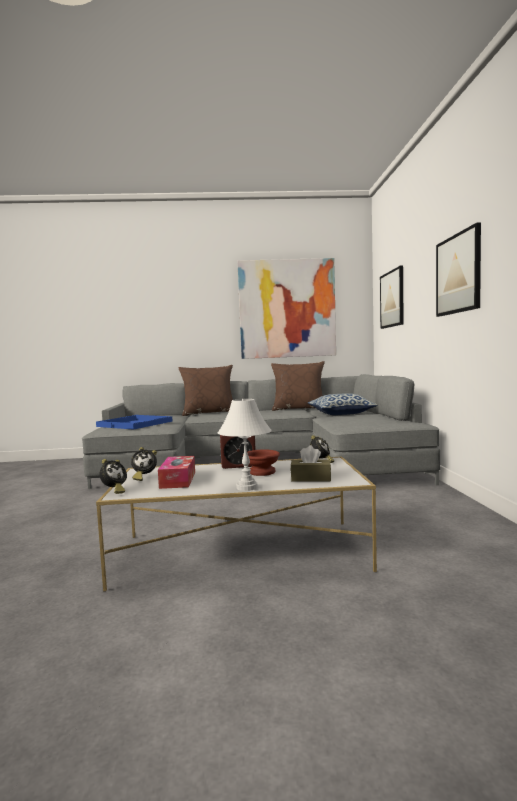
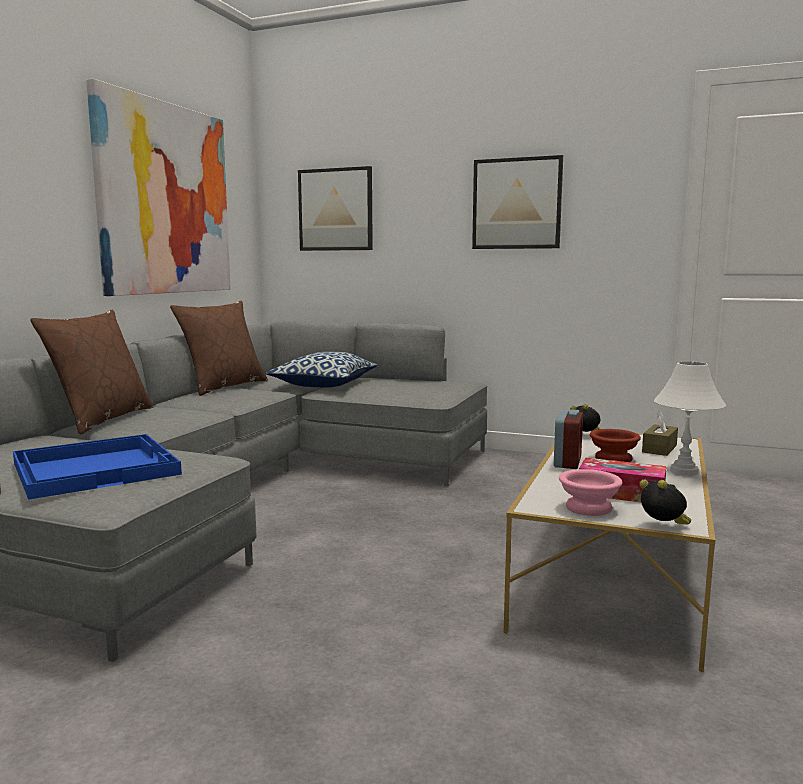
camera: 65 degrees left, 5 degrees up
alarm clock [131,447,157,481] -> pink bowl [559,469,622,516]

